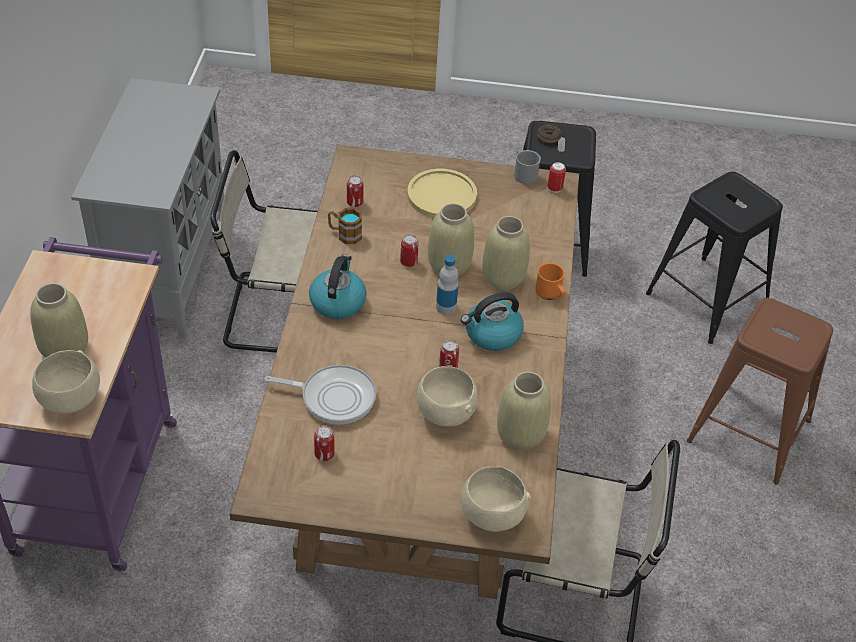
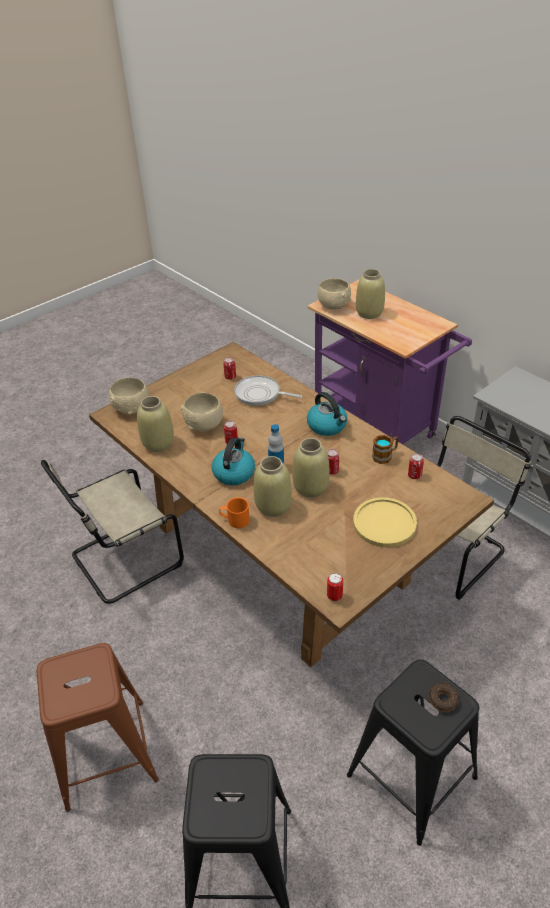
camera: 135 degrees right, 5 degrees down
frying pan [265,365,376,424] -> frying pan turned 60 degrees clockwise [234,375,302,406]
grey mug [514,150,541,184] -> none

